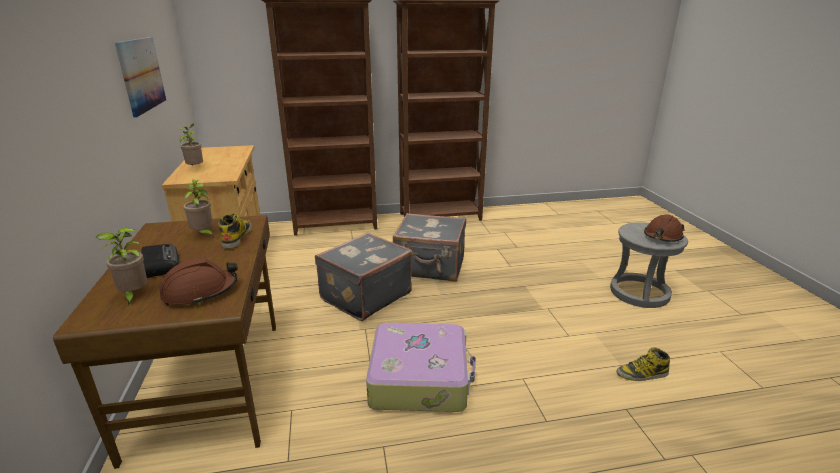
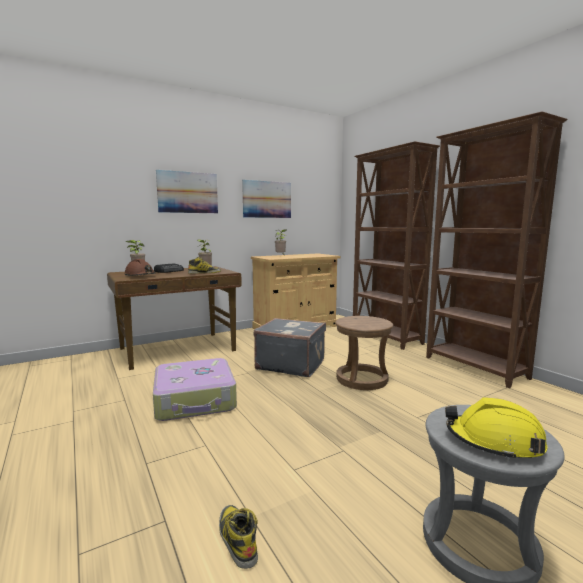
camera: 70 degrees right, 15 degrees down
grey suitcase [393,213,466,282] -> brown stool [335,316,393,390]
brown hard hat [644,214,685,242] -> yellow hard hat [445,397,548,460]
none -> picture [156,170,218,213]

